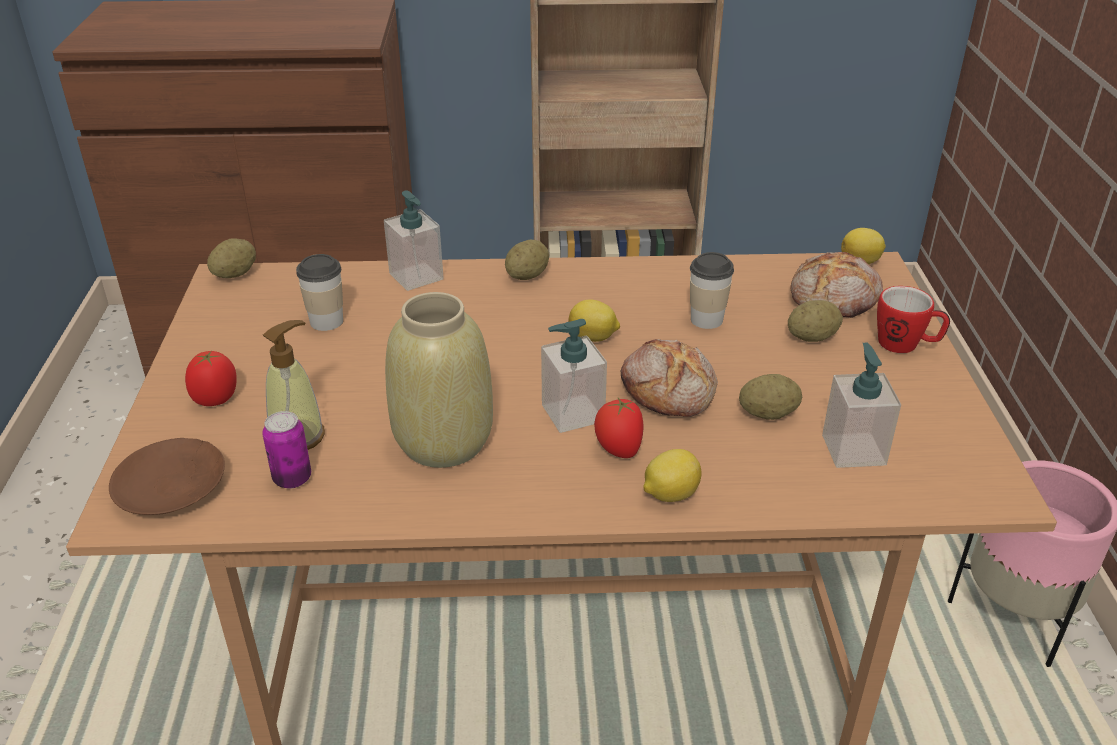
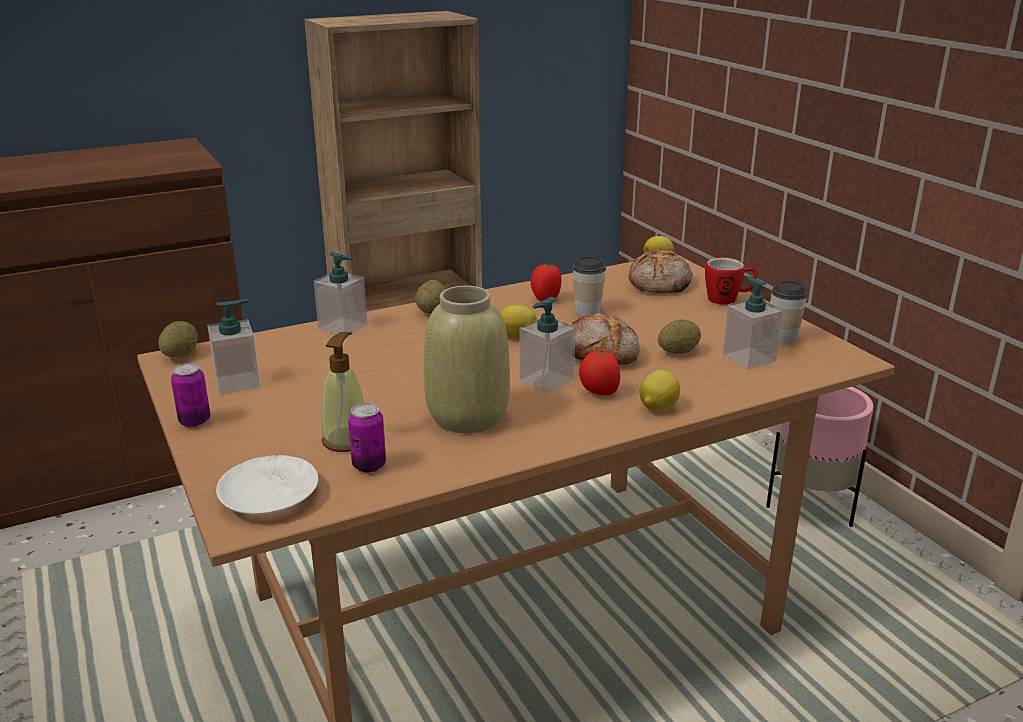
camera: 25 degrees left, 10 degrees down
brown plate [109,438,225,515] -> white plate [216,455,318,515]
tomato [185,351,237,406] -> tomato moved to [530,264,562,301]
cup [296,254,343,331] -> cup moved to [770,281,808,344]
potato [788,300,843,342] -> none
none -> can [171,363,211,427]
none -> soap dispenser [208,299,260,394]

